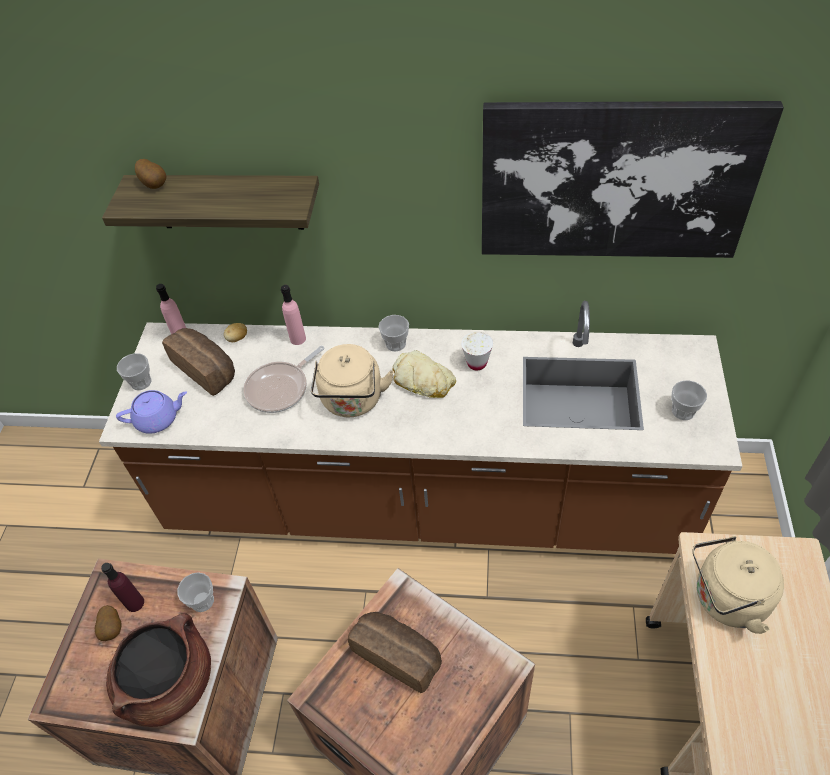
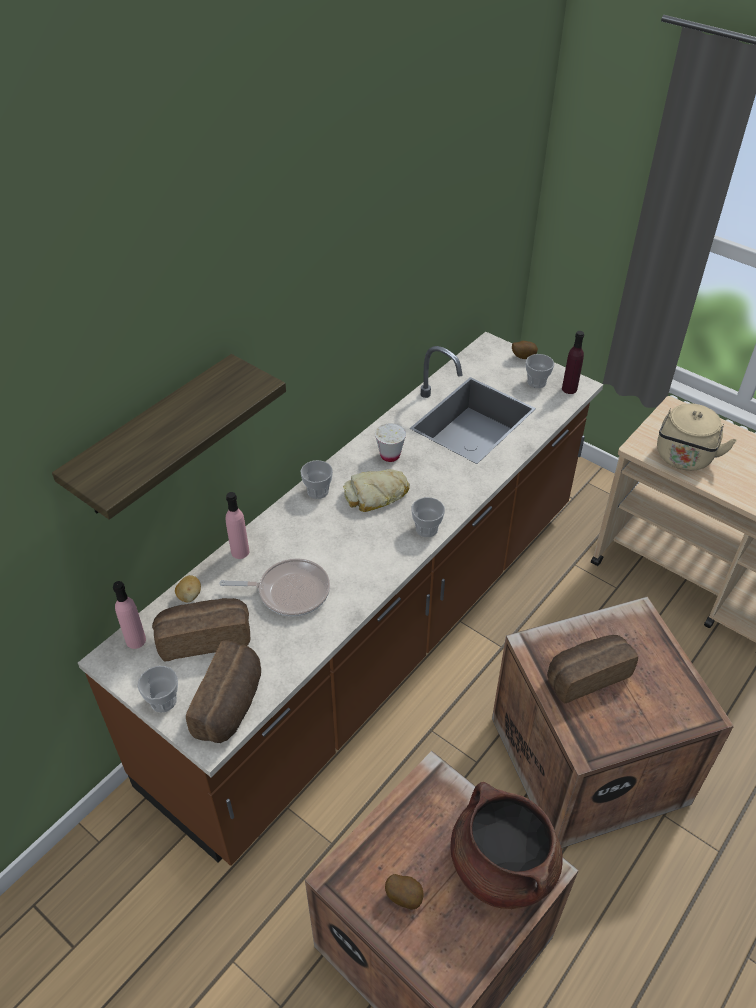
camera: 60 degrees left, 5 degrees down
purple bottle [101,563,144,612] -> purple bottle moved to [562,331,584,394]
purple teapot [116,390,187,434] -> bread [186,640,261,743]
potato [135,159,166,189] -> potato moved to [512,341,538,359]
cup [177,572,214,612] -> cup moved to [412,497,445,537]
frying pan [243,346,325,413] -> frying pan turned 75 degrees counterclockwise [219,558,330,617]
beige kettle [311,344,394,417] -> none
picture [482,101,784,258] -> none

